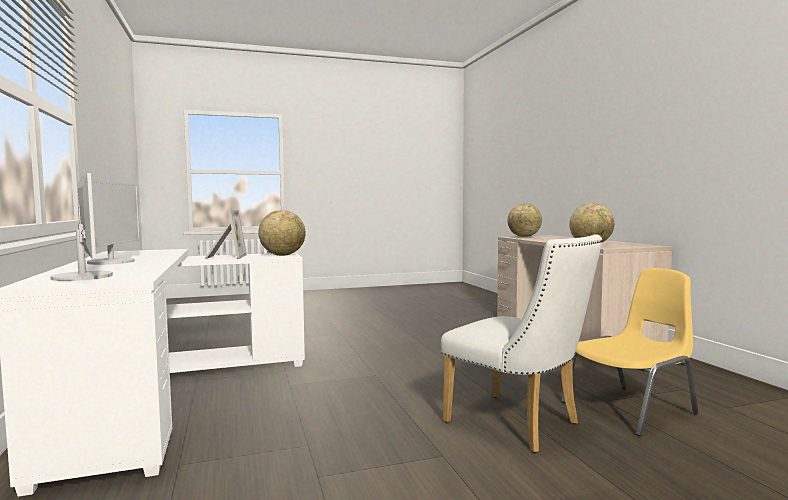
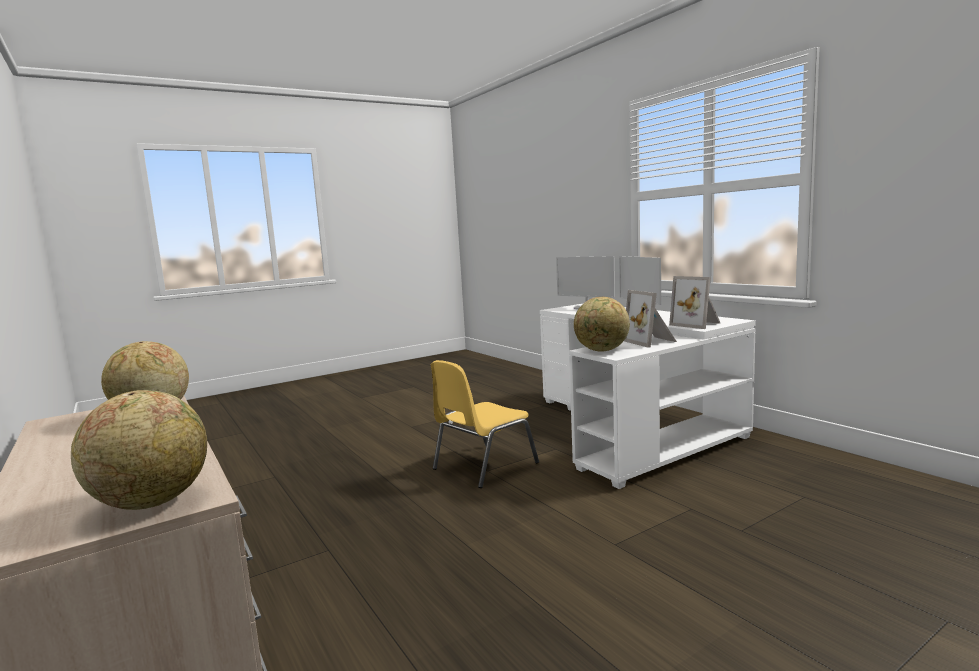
camera: 165 degrees right, 5 degrees up
white chair [441,234,603,453] -> none
yellow chair [561,268,699,436] -> yellow chair moved to [431,360,539,488]
none -> picture frame [669,276,720,329]

